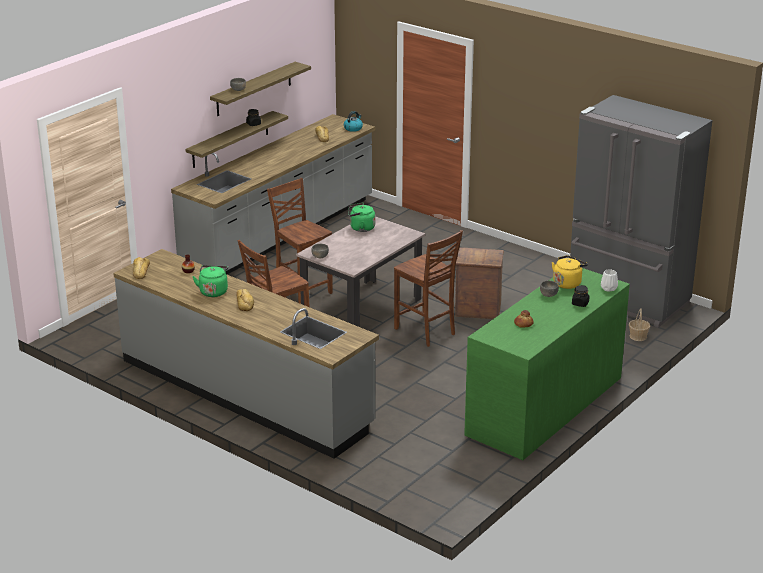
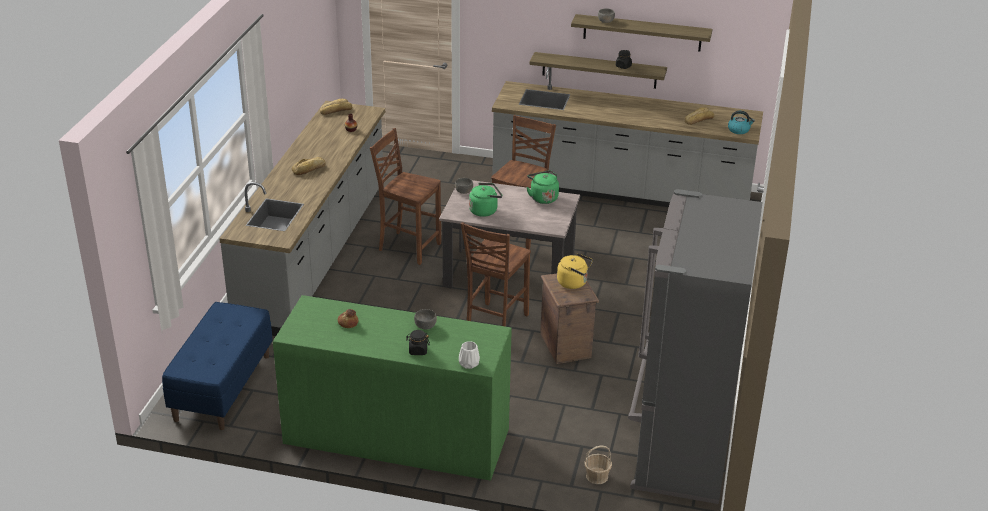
camera: 65 degrees right, 5 degrees up
green kettle [192,265,228,297] -> green kettle moved to [469,183,502,217]
yellow kettle [552,255,588,289] -> yellow kettle moved to [557,253,593,289]
none -> blue bench [162,302,273,430]

